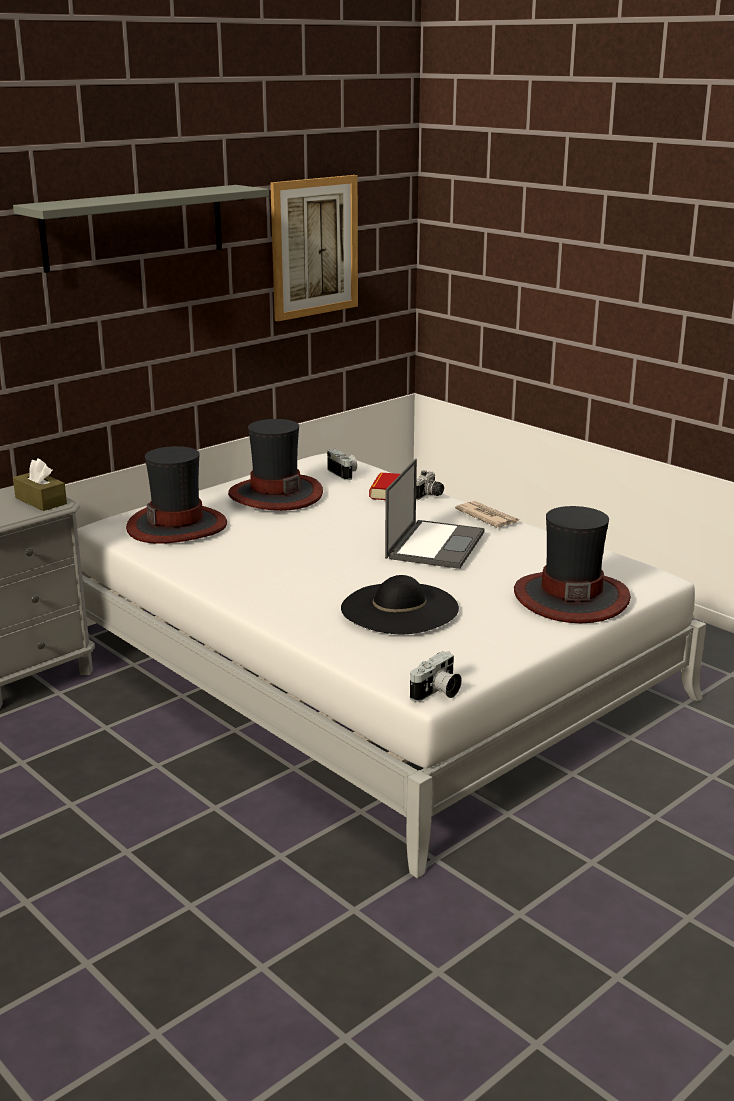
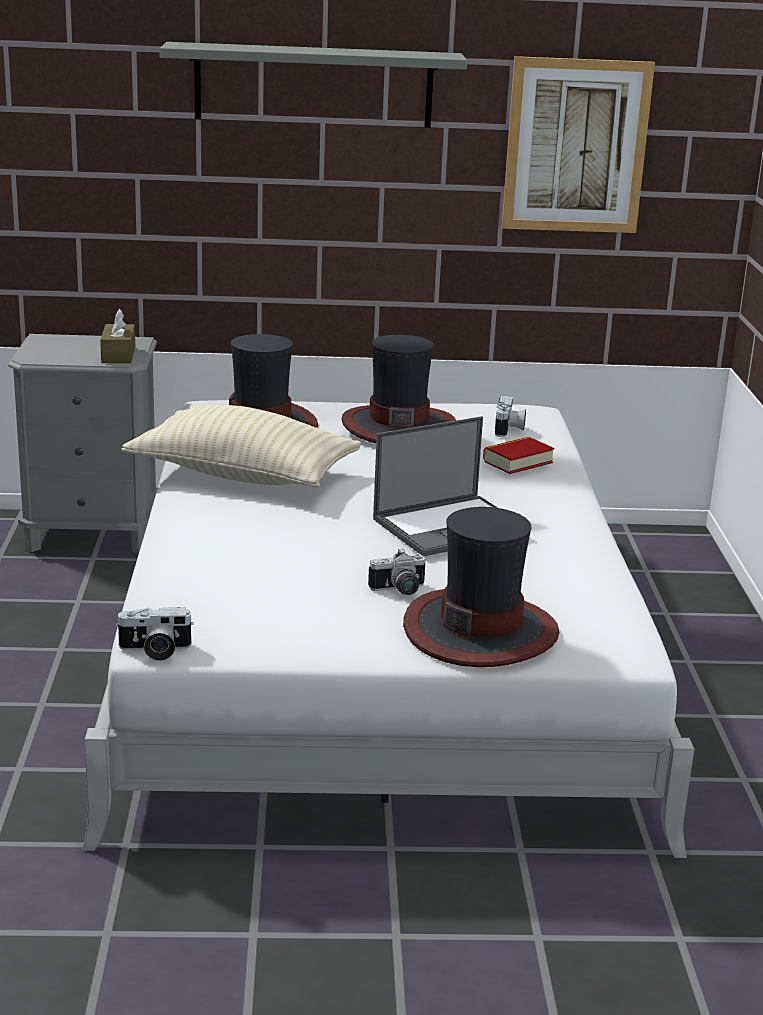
camera: 40 degrees right, 0 degrees up
black hat [341,575,459,634] -> none
camera [416,470,444,500] -> camera moved to [368,549,426,595]
newspaper [455,501,520,527] -> none
none -> beige pillow [121,405,361,488]

